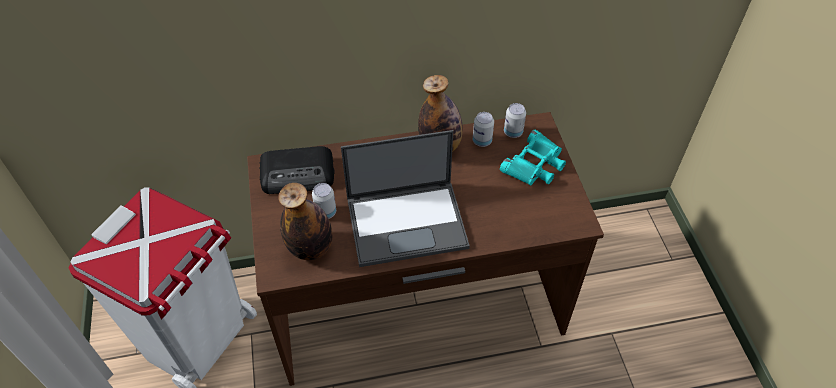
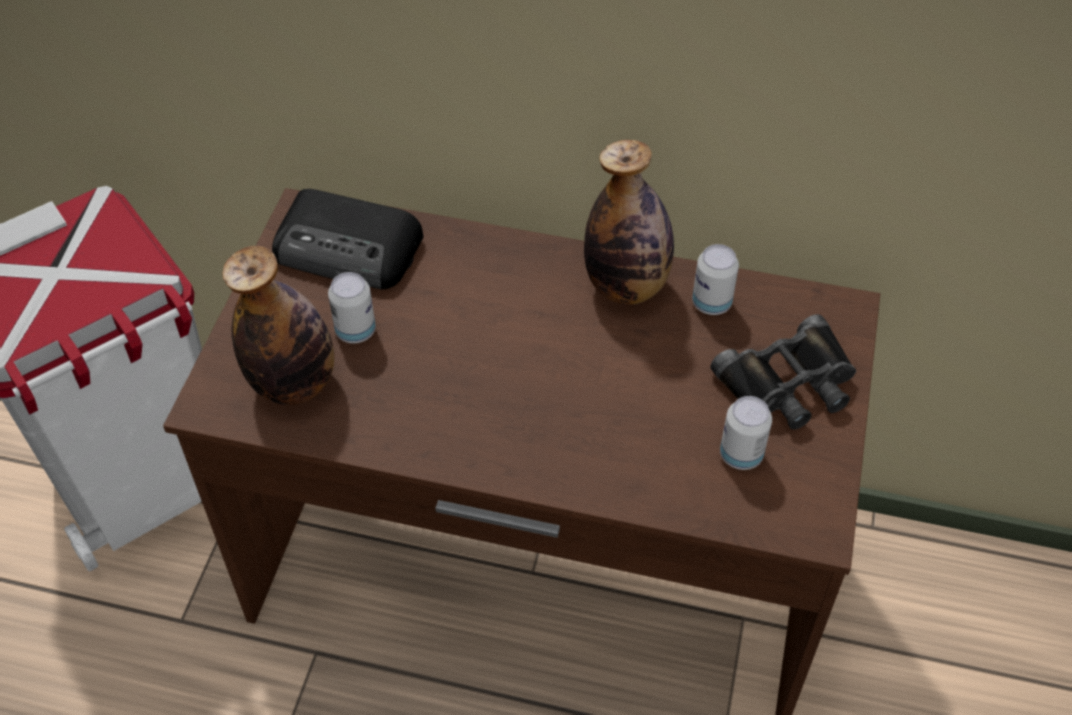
camera: 25 degrees right, 0 degrees up
laptop [341,130,470,267] -> none
turquoise binoculars [500,130,566,186] -> black binoculars [711,314,856,430]
can [504,103,526,138] -> can moved to [720,396,772,470]

